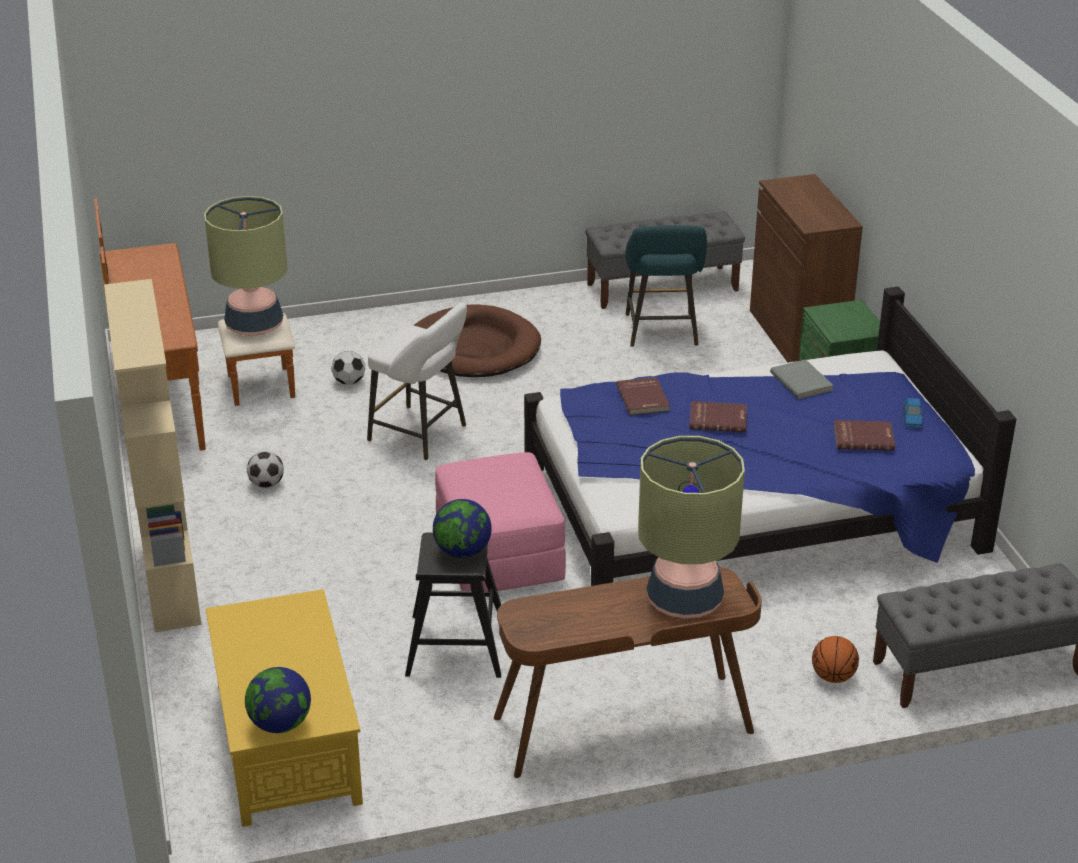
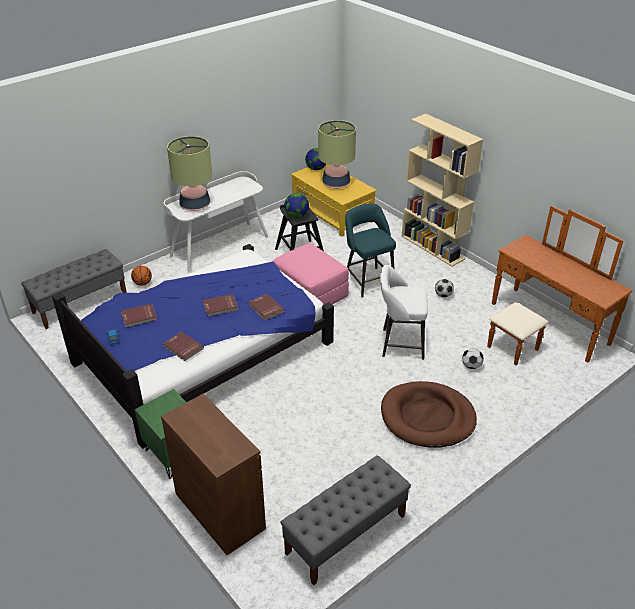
camera: 155 degrees right, 5 degrees up
table lamp [204,196,288,336] -> table lamp moved to [318,120,356,189]
brown desk [494,567,762,778] -> white desk [164,171,268,272]
turquoise stool [626,225,707,347] -> turquoise stool moved to [345,203,396,298]
grey book [770,359,834,399] -> red book [163,332,204,361]

